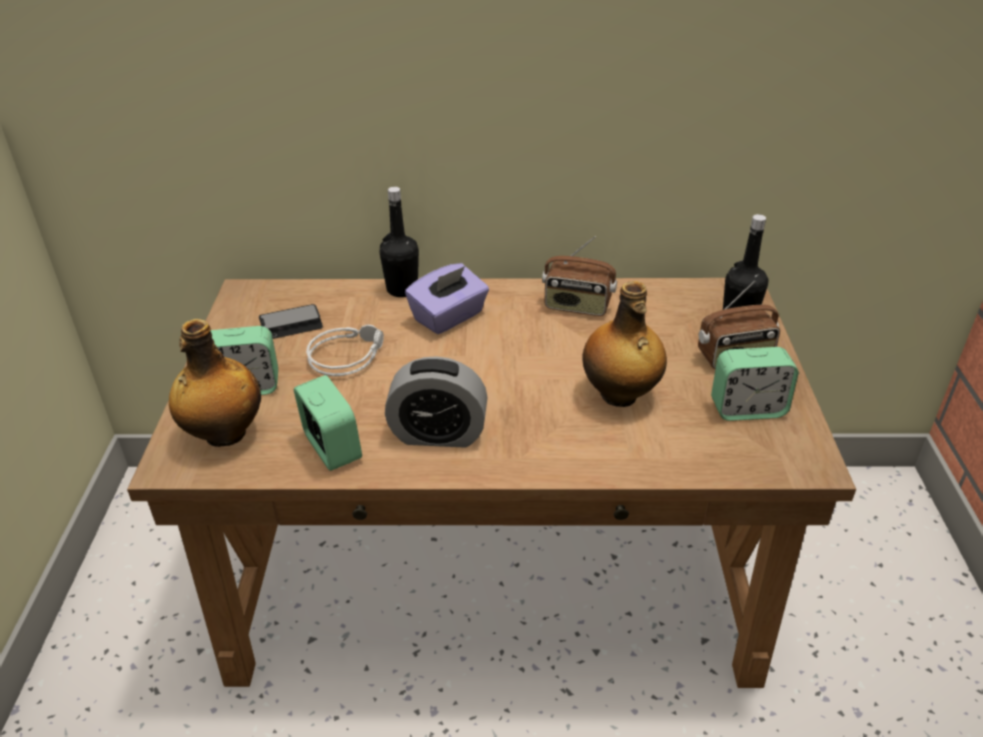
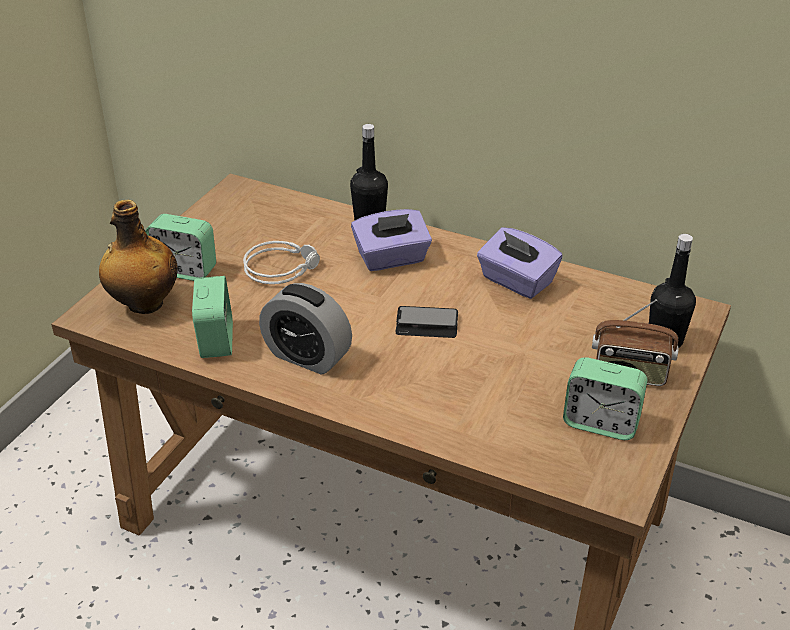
camera: 25 degrees right, 0 degrees up
phone [259,304,323,339] -> phone moved to [396,306,458,338]
radio [542,236,617,316] -> purple tissue box [477,227,563,299]
bottle [582,281,667,407] -> none

